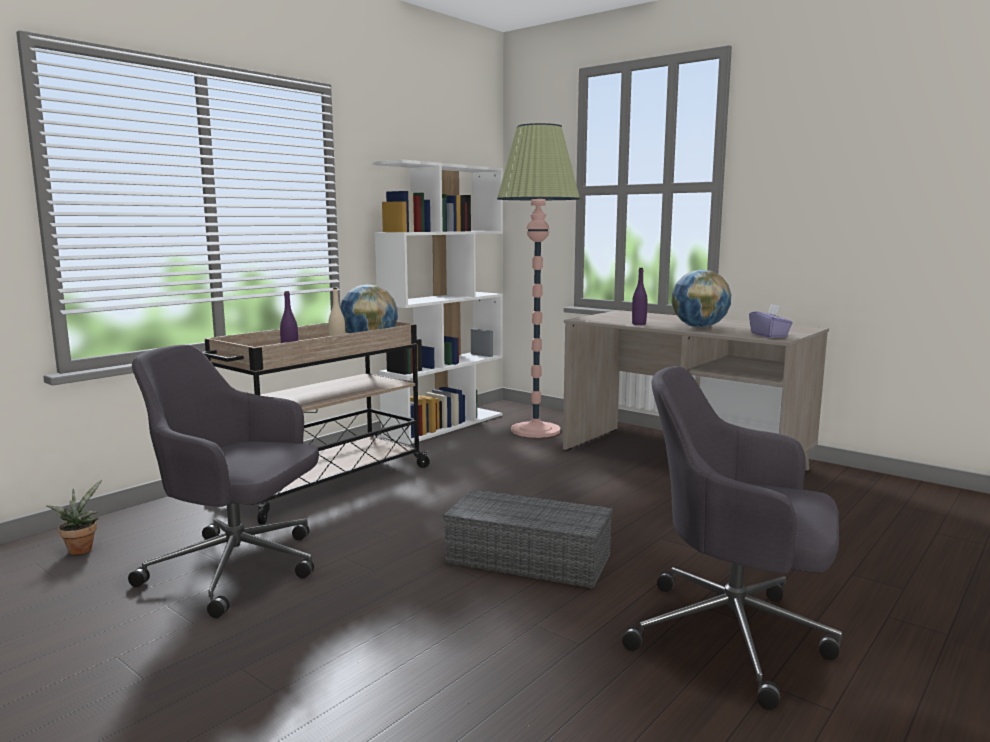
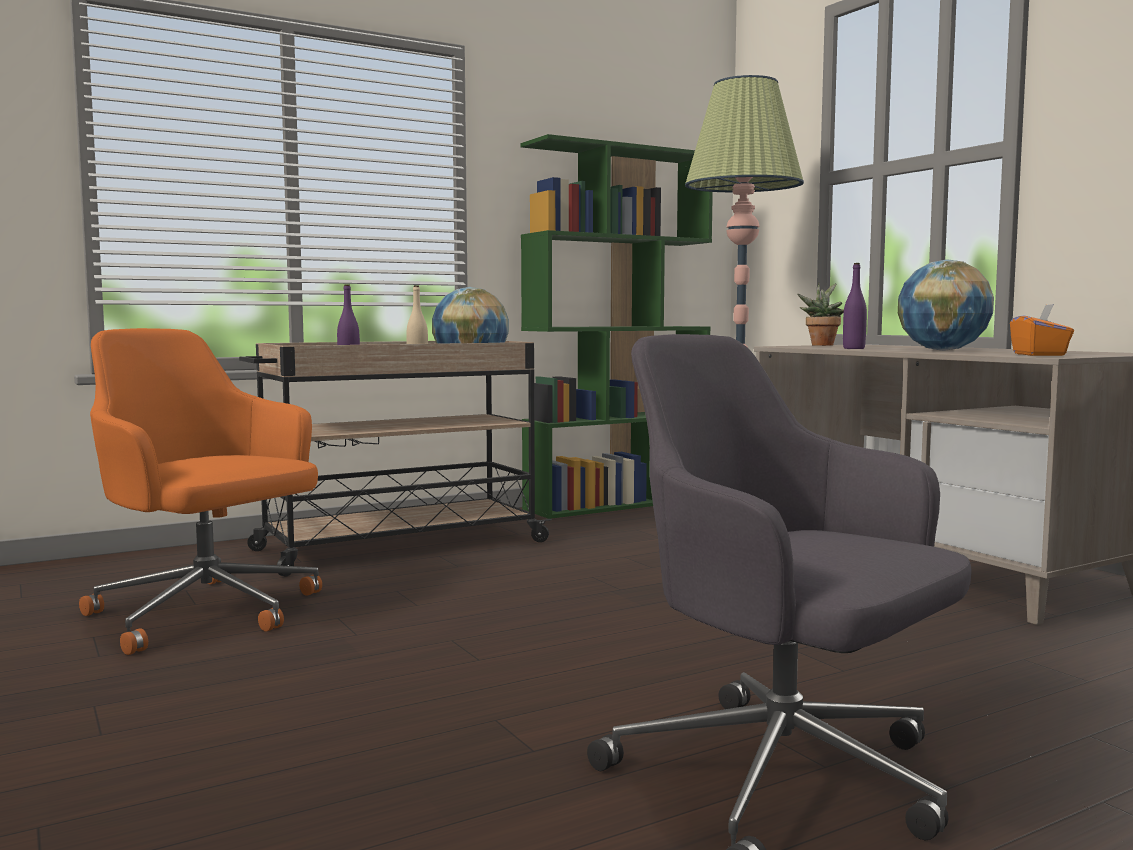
camera: 20 degrees right, 5 degrees down
potted plant [46,480,102,555] -> potted plant moved to [797,283,844,346]
grey office chair [128,345,319,618] -> orange office chair [79,328,322,655]
white bookcase [372,160,503,445] -> green bookcase [520,134,713,519]
grey storage box [443,489,613,589] -> none
purple tissue box [749,304,793,338] -> orange tissue box [1010,304,1074,356]

